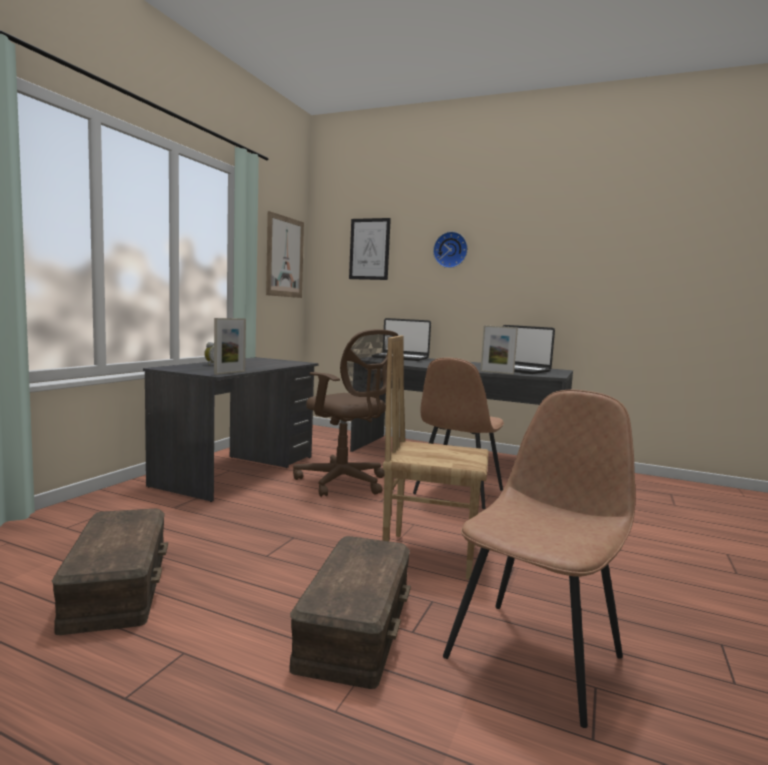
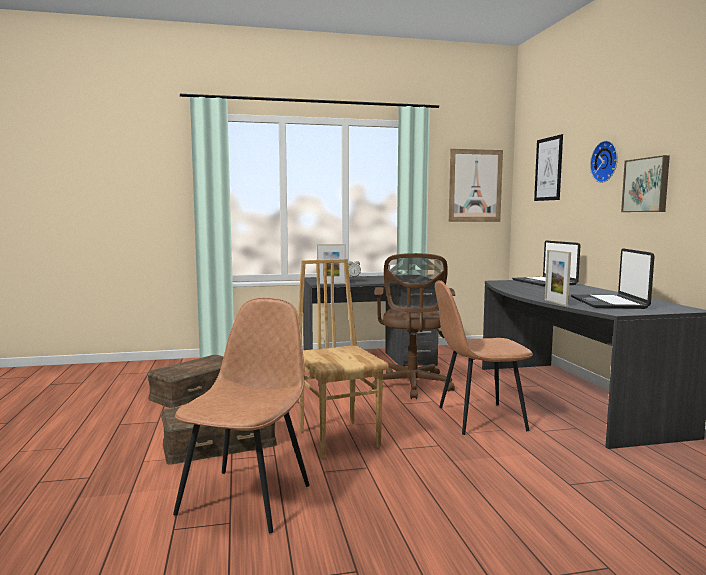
camera: 55 degrees right, 0 degrees up
brown chair [443,389,636,728] -> brown chair turned 75 degrees counterclockwise [173,298,310,533]
none -> picture [621,155,670,212]

